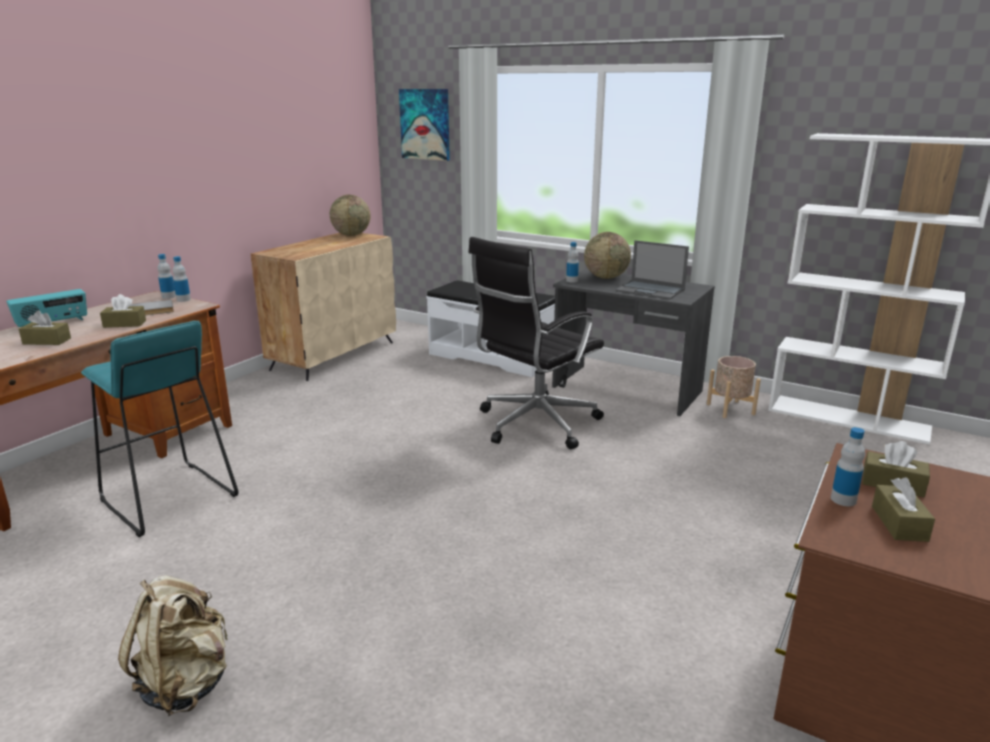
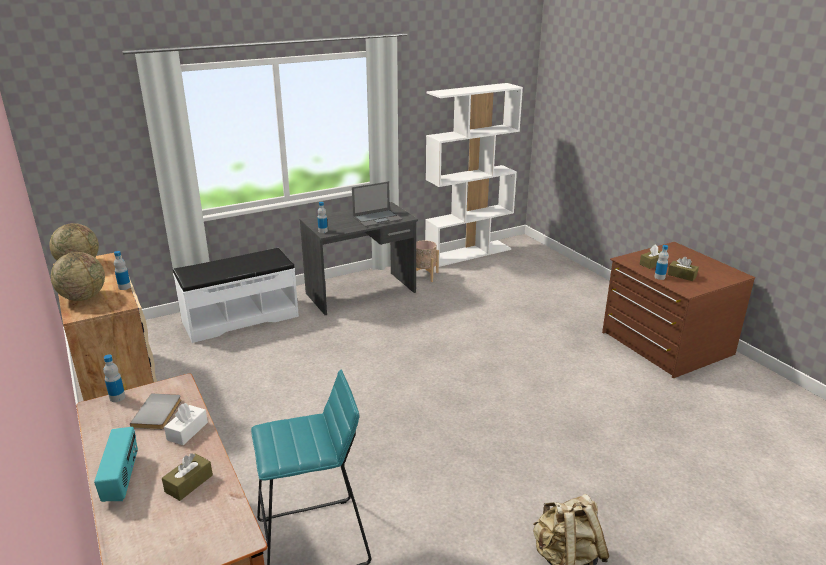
camera: 60 degrees left, 5 degrees up
brown tissue box [100,294,146,328] -> white tissue box [164,403,208,445]
bottle [173,256,191,302] -> bottle moved to [114,251,131,290]
picture [399,89,450,161] -> none
black office chair [468,237,604,449] -> none
globe [584,232,631,279] -> globe moved to [51,252,105,301]

